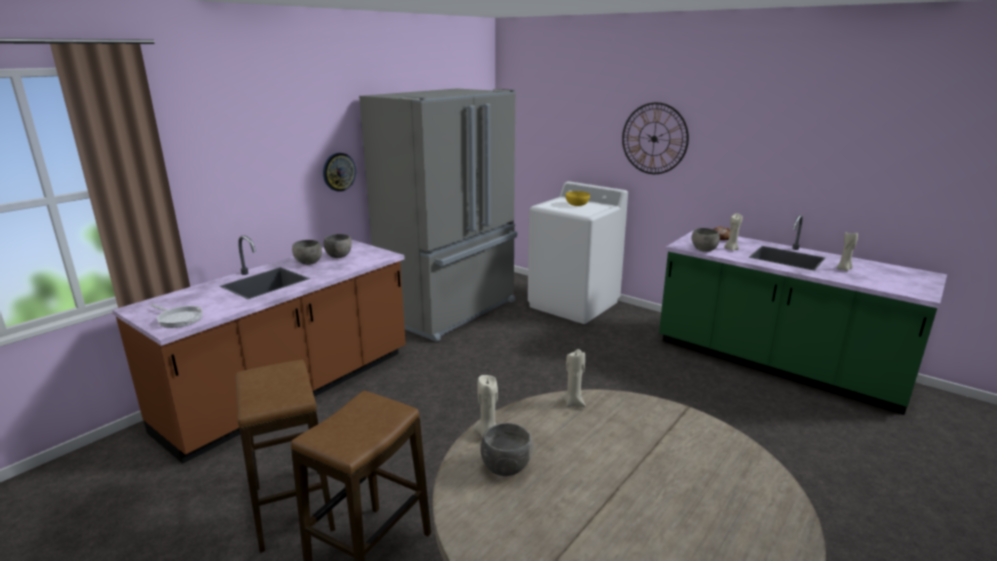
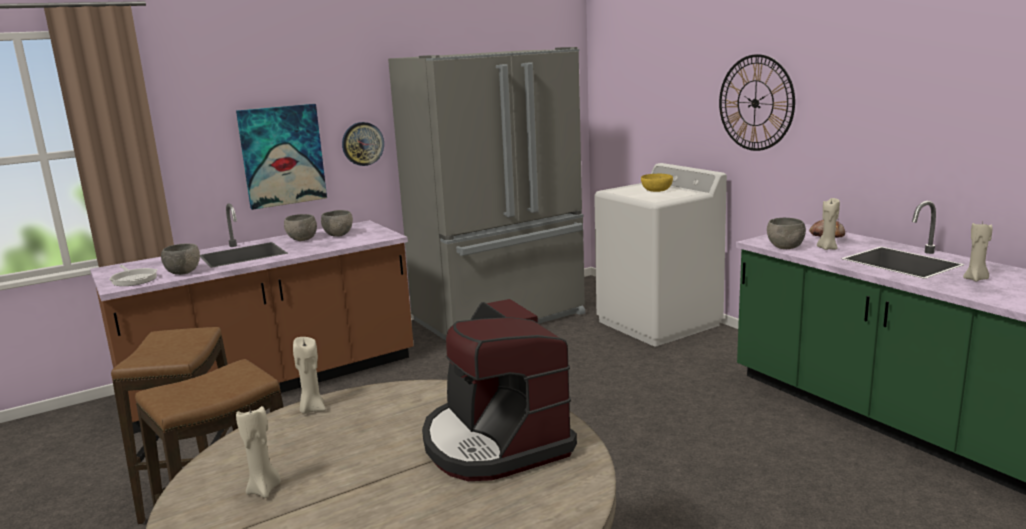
camera: 20 degrees right, 5 degrees down
grey bowl [480,423,533,476] -> grey bowl moved to [161,243,200,275]
beige candle [561,349,586,407] -> beige candle moved to [236,406,281,498]
none -> picture [236,104,327,210]
none -> coffee machine [422,299,577,481]

